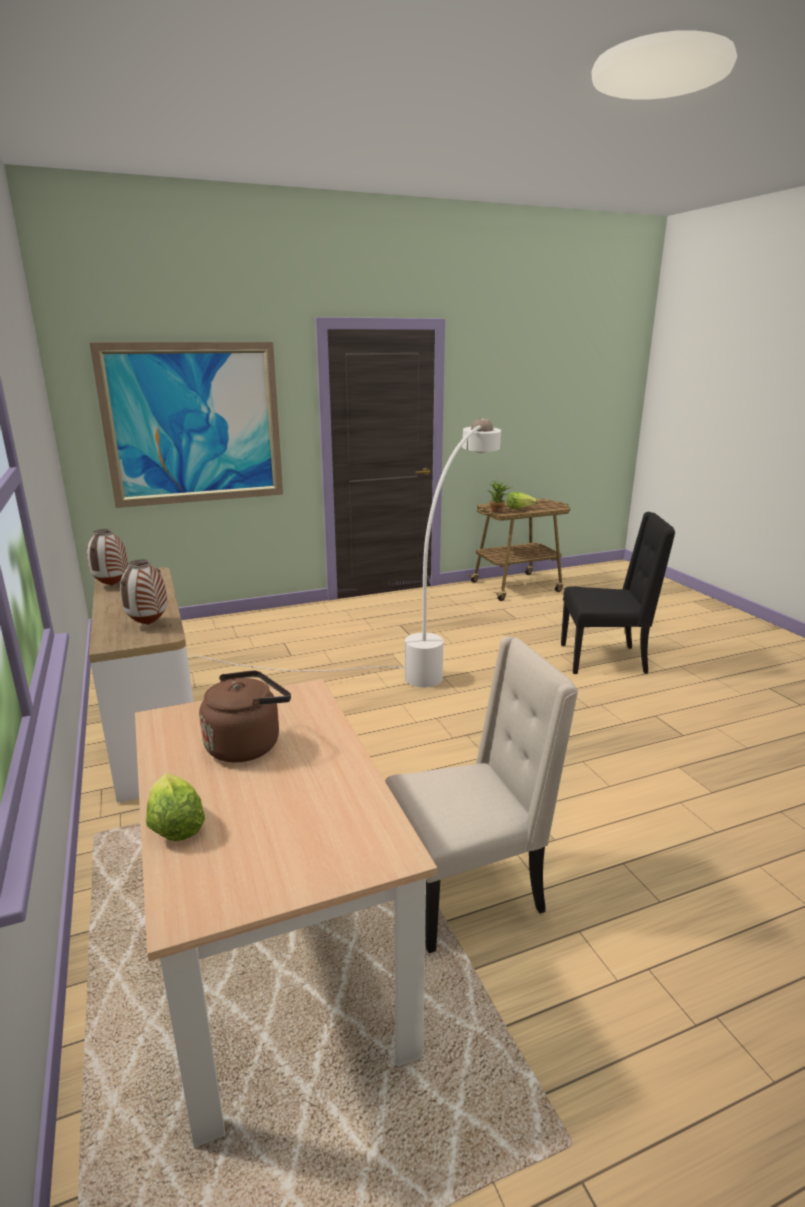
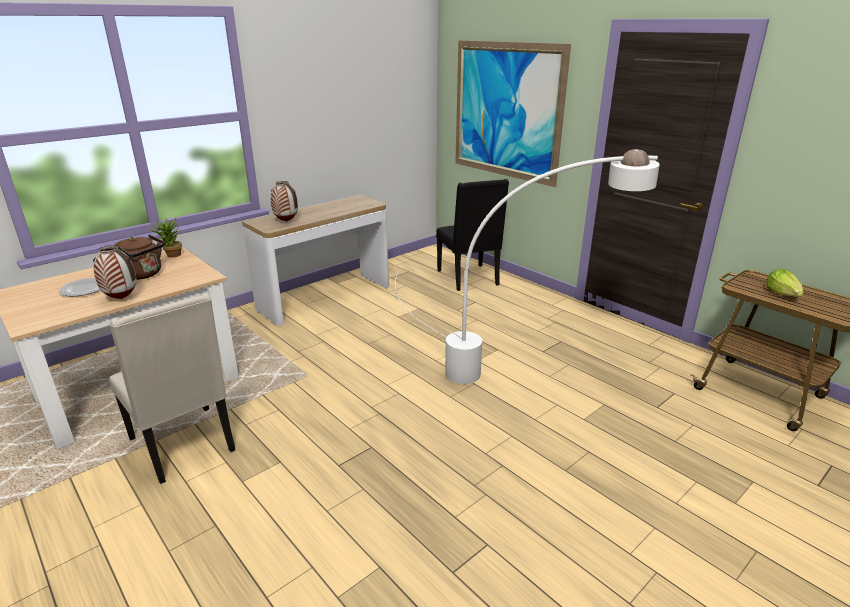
camera: 70 degrees right, 5 degrees up
vase [87,529,128,586] -> vase moved to [93,245,137,299]
lettuce [146,773,205,841] -> none
potted plant [488,479,513,512] -> potted plant moved to [149,218,182,258]
black chair [561,512,676,674] -> black chair moved to [436,179,509,291]
none -> plate [59,278,100,296]

